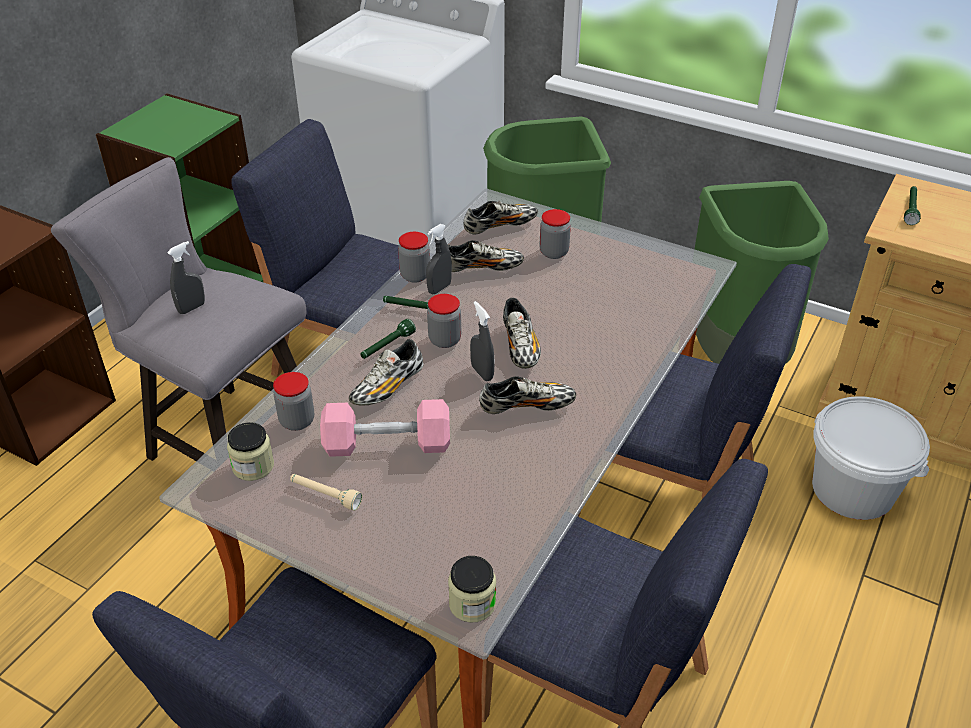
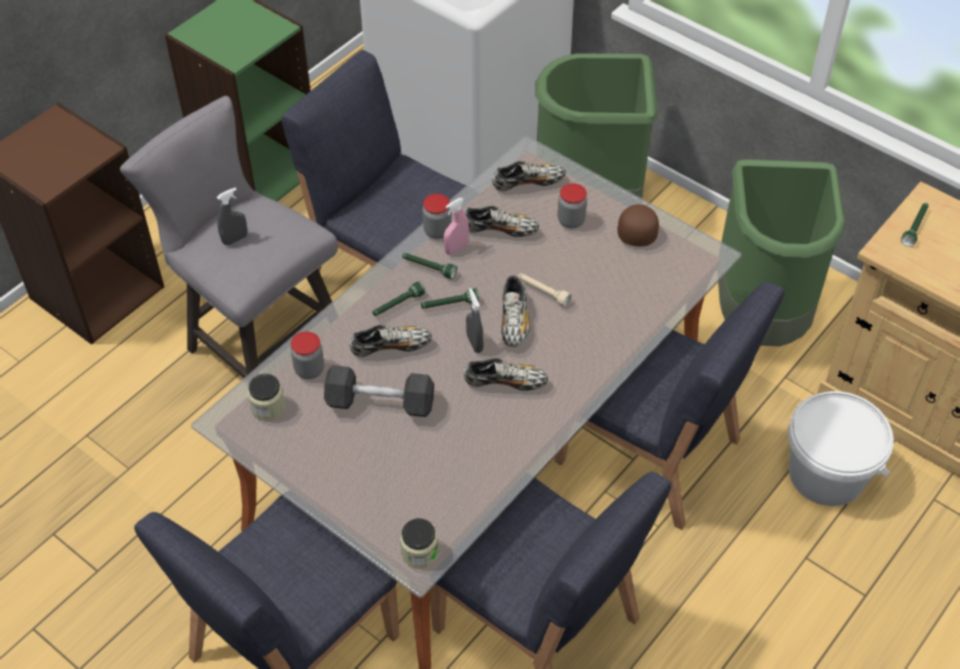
camera: 10 degrees right, 10 degrees up
beige flashlight [290,474,362,511] -> beige flashlight moved to [518,273,571,307]
pink dumbbell [320,399,450,457] -> black dumbbell [324,365,434,417]
shoe [349,339,424,406] -> shoe turned 150 degrees counterclockwise [349,325,432,357]
grey spray bottle [426,224,452,294] -> pink spray bottle [444,198,469,255]
jar [427,294,461,348] -> green flashlight [421,288,479,309]
none -> brown cap [617,204,659,246]

